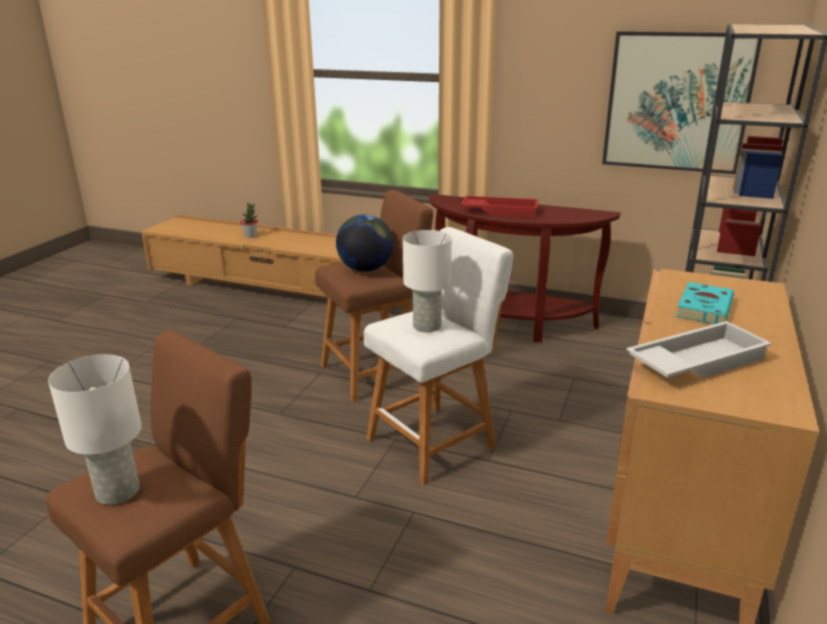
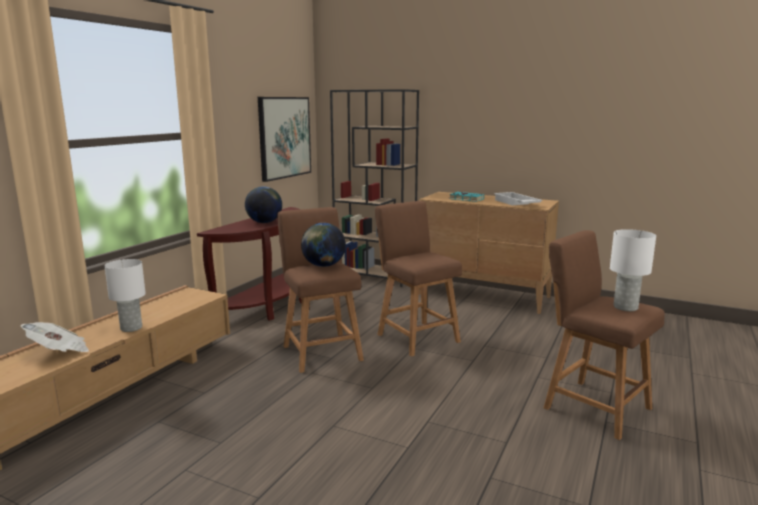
camera: 85 degrees left, 10 degrees down
potted plant [240,203,258,238] -> newspaper [21,322,89,352]
white stool [364,227,513,485] -> brown stool [375,201,462,357]
white table lamp [403,230,452,332] -> white table lamp moved to [104,259,146,332]
red tray [461,196,538,217] -> globe [245,186,282,223]

